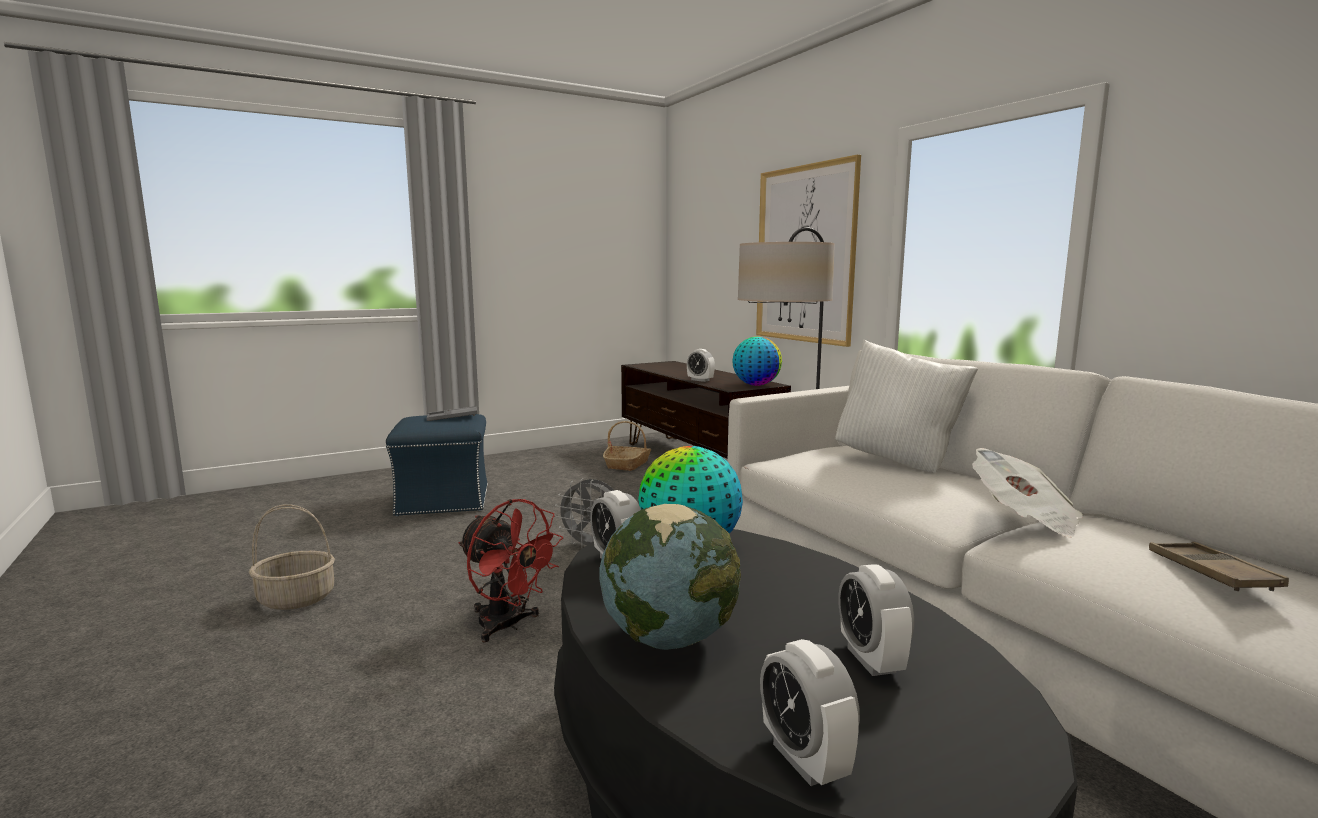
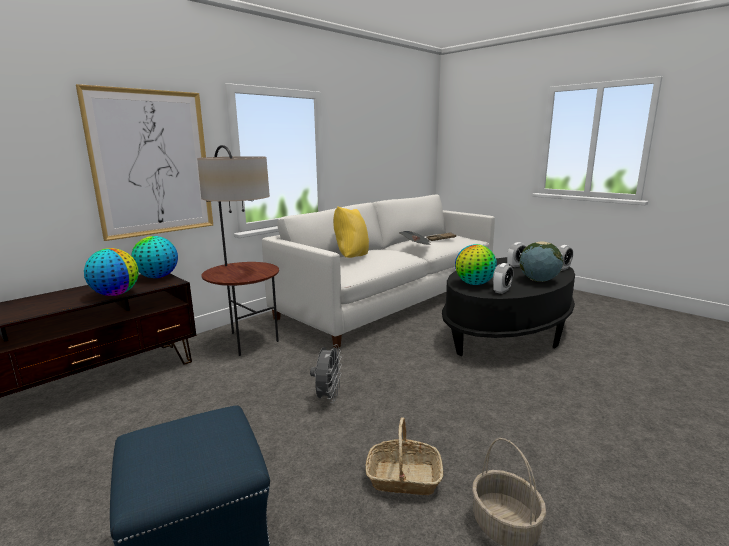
camera: 105 degrees left, 5 degrees up
grey tray [427,406,477,421] -> none
red fan [458,499,563,643] -> none
basket [603,421,651,471] -> basket moved to [366,417,443,495]
alarm clock [687,349,715,382] -> globe [84,248,138,296]
white pillow [835,339,978,473] -> yellow pillow [333,207,369,258]

